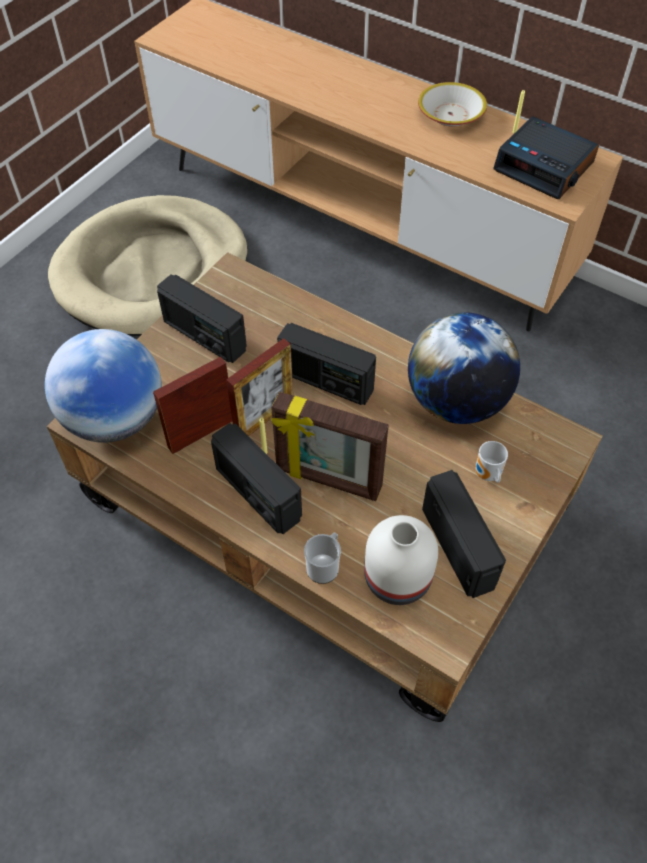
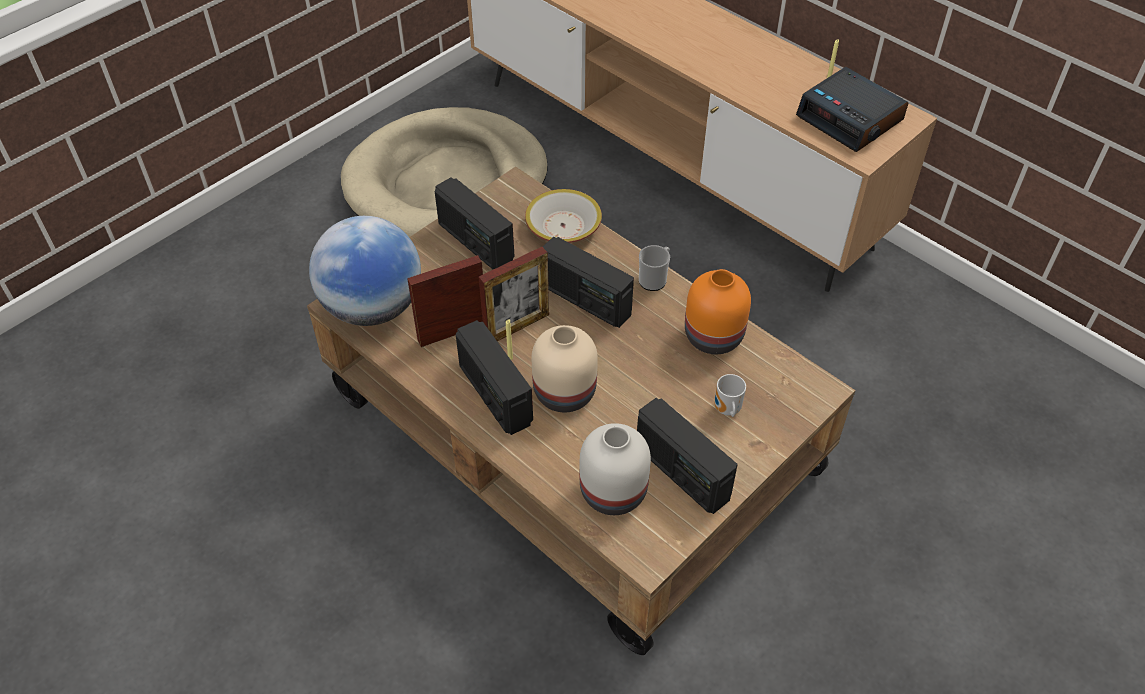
camera: 10 degrees right, 5 degrees down
picture frame [271,392,389,501] -> beige vase [532,325,598,412]
mug [304,533,341,584] -> mug moved to [639,245,670,291]
globe [408,312,520,424] -> orange vase [685,269,751,354]
bowl [418,82,487,127] -> bowl moved to [525,189,602,243]
radio [422,470,506,598] -> radio turned 150 degrees clockwise [637,398,738,514]

